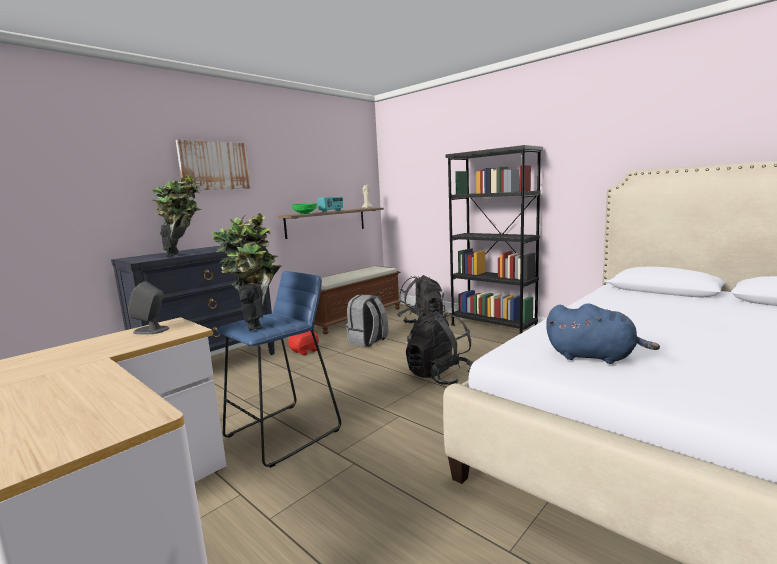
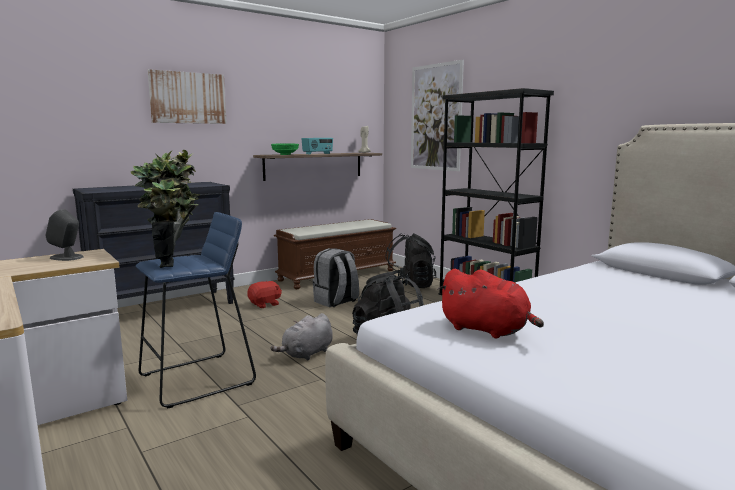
camera: 10 degrees right, 0 degrees up
potted plant [151,174,201,257] -> none
blue plush toy [546,303,660,364] -> red plush toy [438,269,544,338]
none -> grey plush toy [270,313,333,361]
none -> picture [411,60,464,171]

